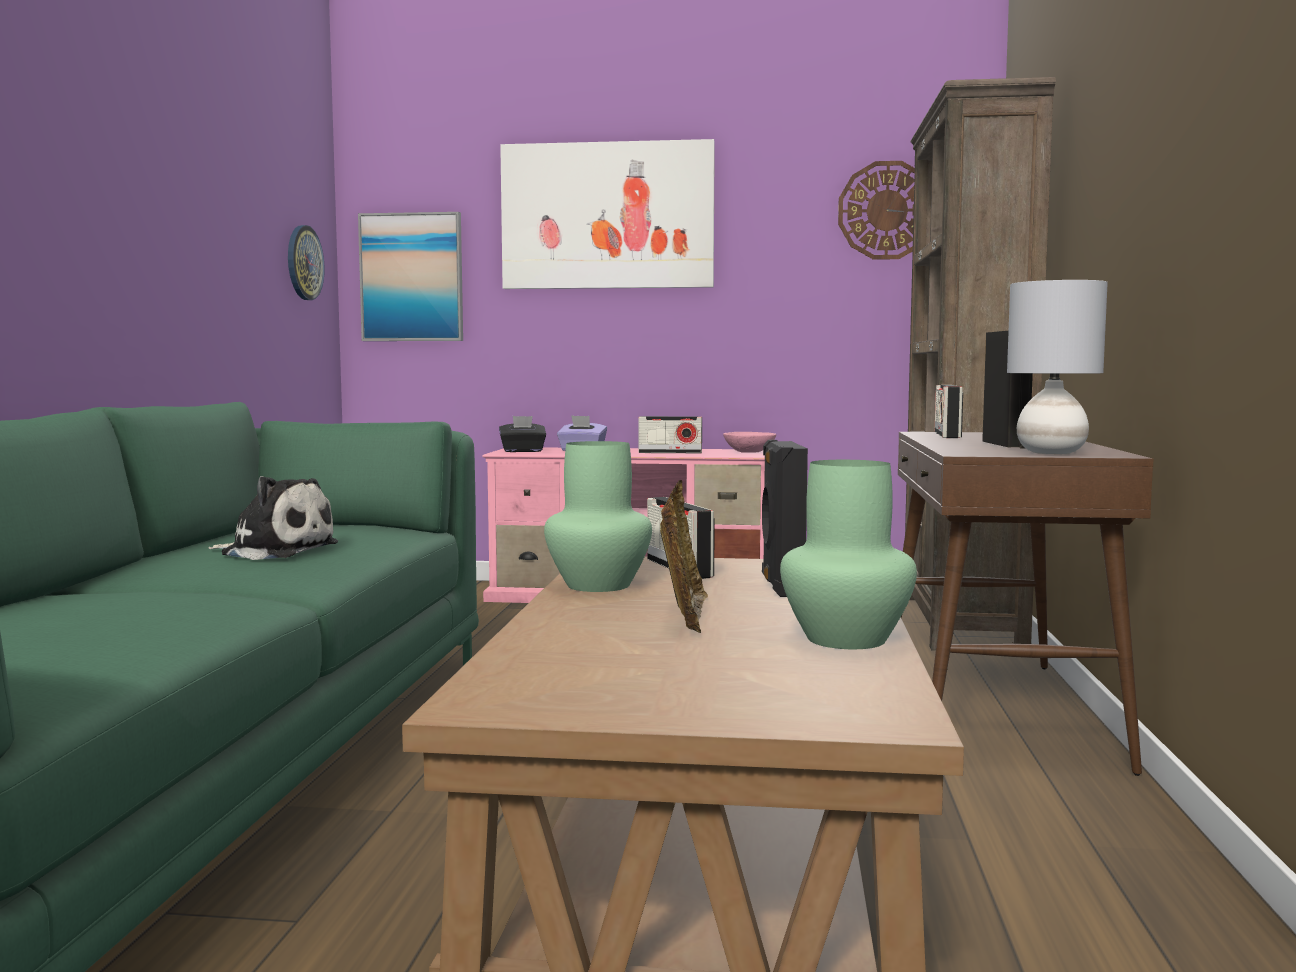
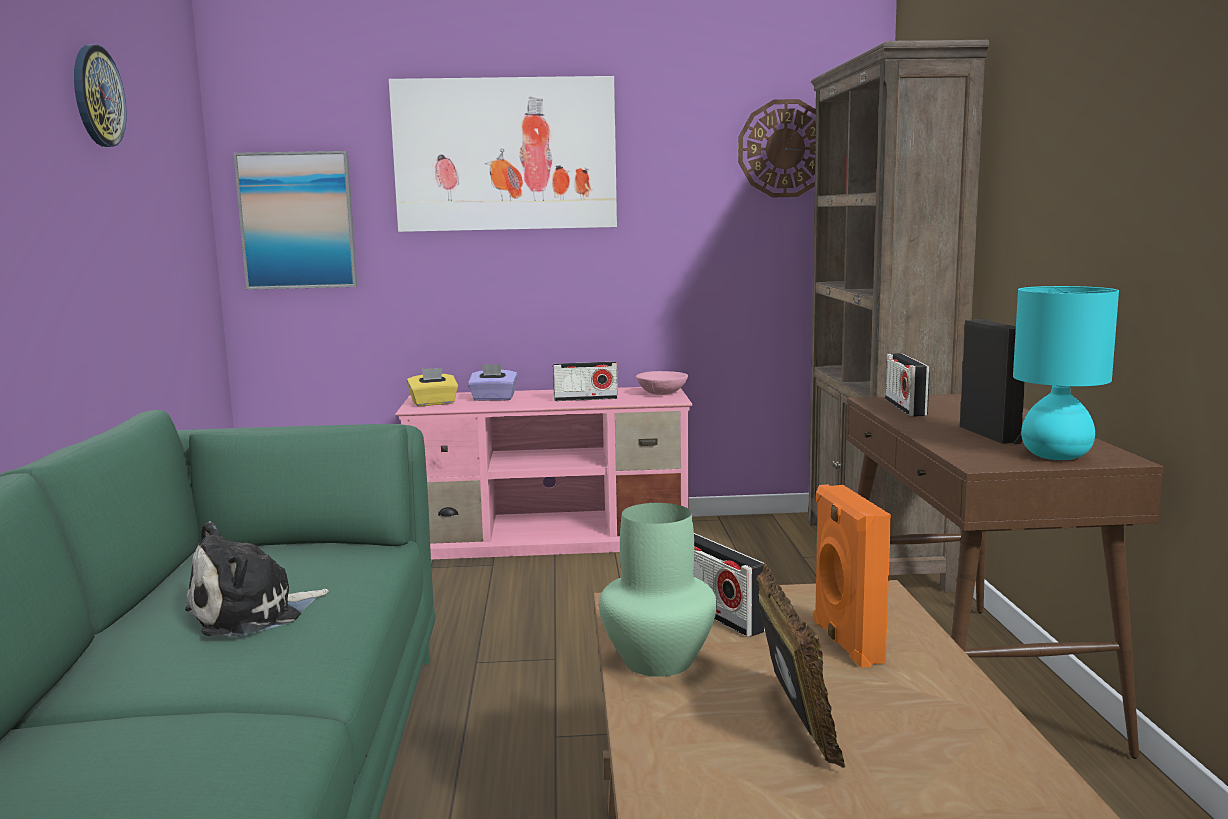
camera: 10 degrees left, 5 degrees up
plush toy [208,476,338,560] -> plush toy turned 135 degrees clockwise [185,521,329,637]
wall clock [288,225,325,300] -> wall clock moved to [74,45,127,147]
black tissue box [499,416,546,452] -> yellow tissue box [407,368,458,406]
black speaker [762,440,808,597] -> orange speaker [813,484,891,668]
green vase [780,460,917,649] -> none
grey table lamp [1007,280,1108,454] -> turquoise table lamp [1013,286,1119,460]

